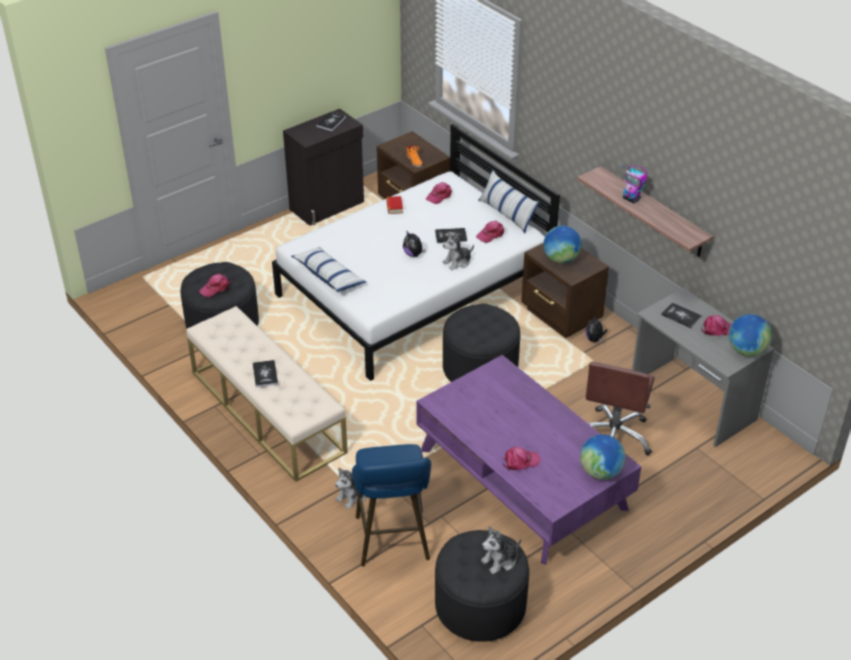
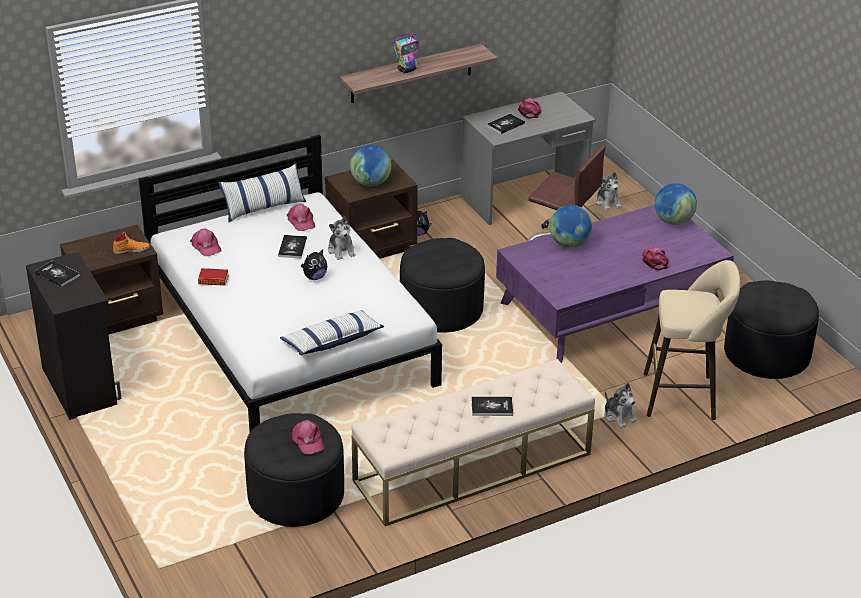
camera: 80 degrees left, 5 degrees down
blue stool [352,444,431,567] -> beige stool [644,260,740,420]
plush toy [481,526,521,574] -> plush toy moved to [596,172,622,211]
globe [729,314,772,356] -> globe moved to [549,205,592,248]

